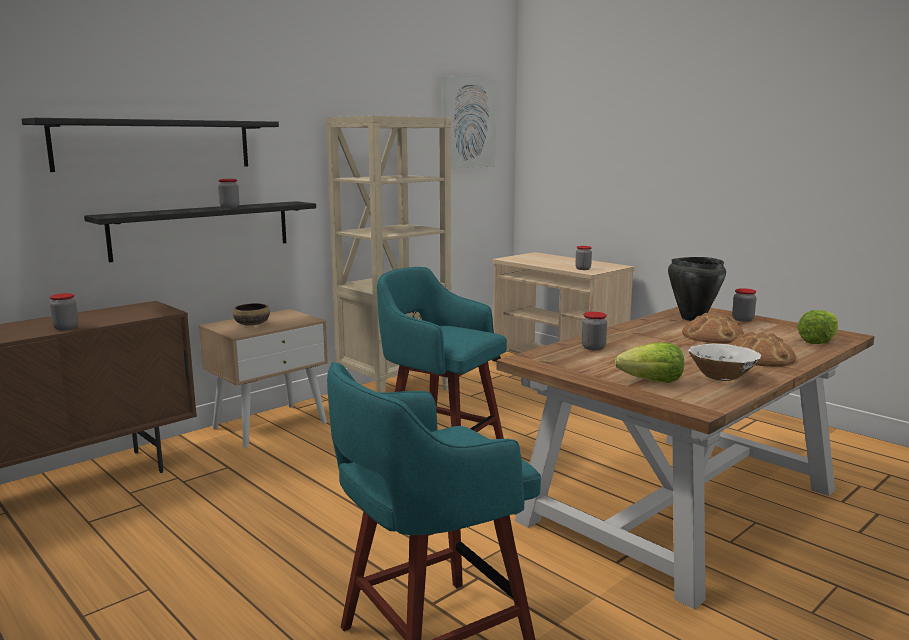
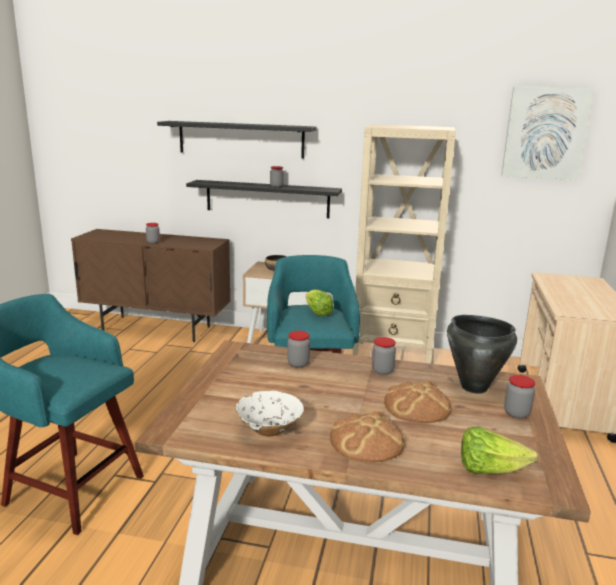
camera: 55 degrees right, 5 degrees up
jar [575,246,592,270] -> jar moved to [372,337,396,375]
lettuce [615,343,684,383] -> lettuce moved to [306,290,333,316]

